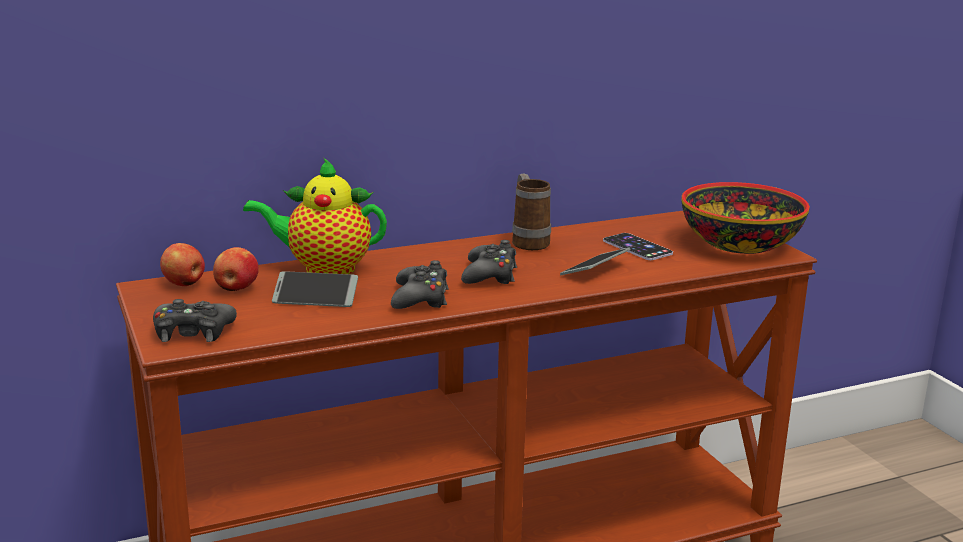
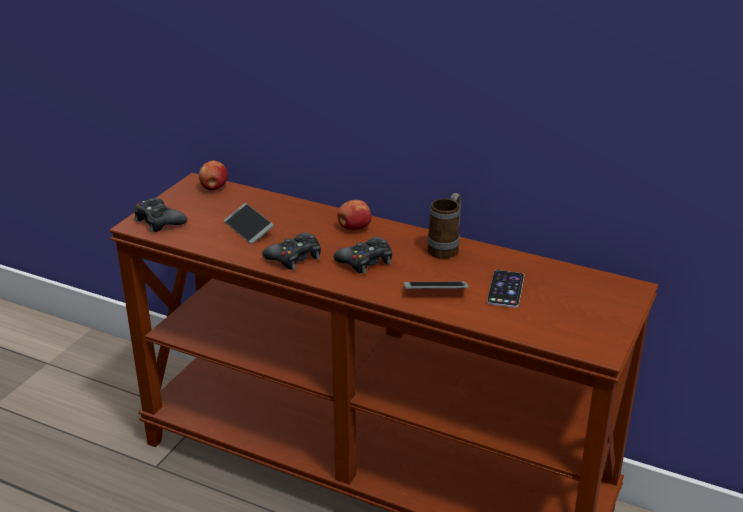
camera: 50 degrees right, 10 degrees up
apple [213,247,259,291] -> apple moved to [337,200,372,230]
teapot [243,158,387,274] -> none
bowl [681,182,810,254] -> none

